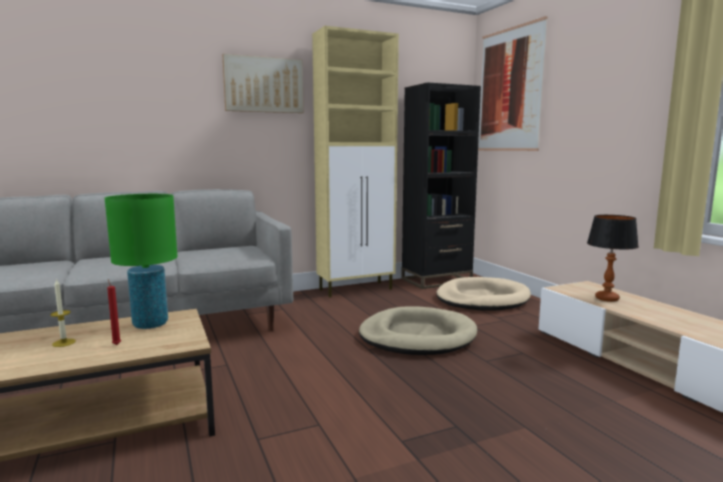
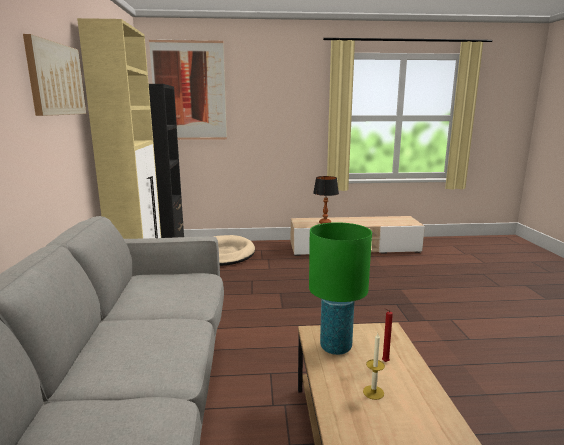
camera: 70 degrees left, 5 degrees up
beige dog bed [359,306,477,355] -> none

